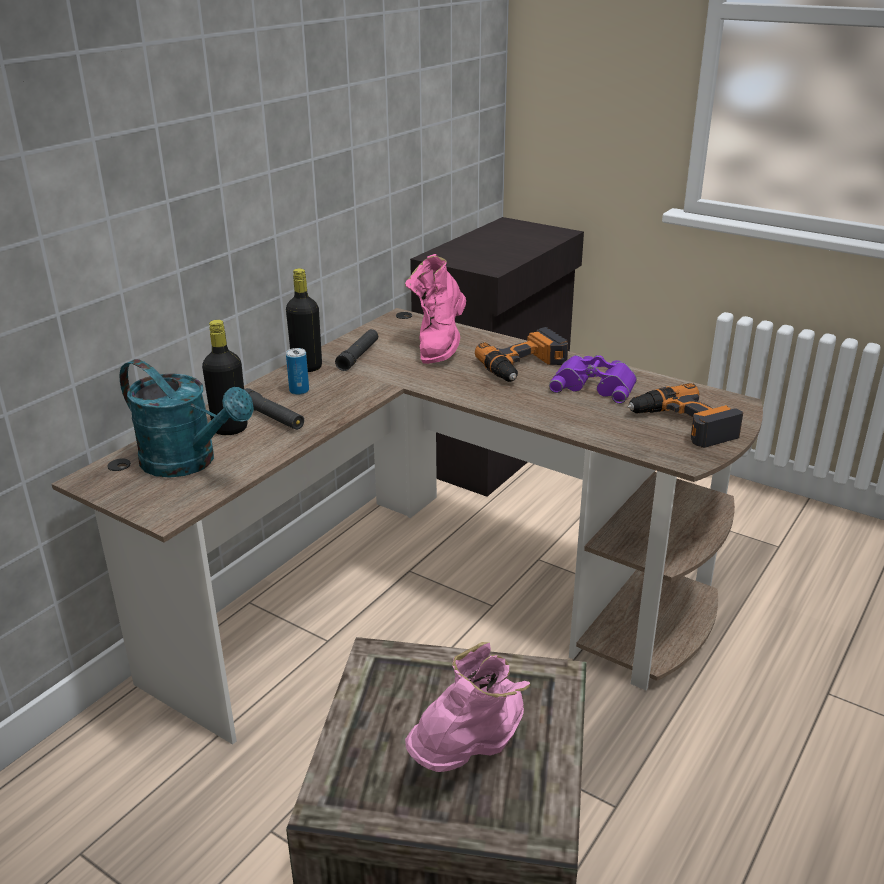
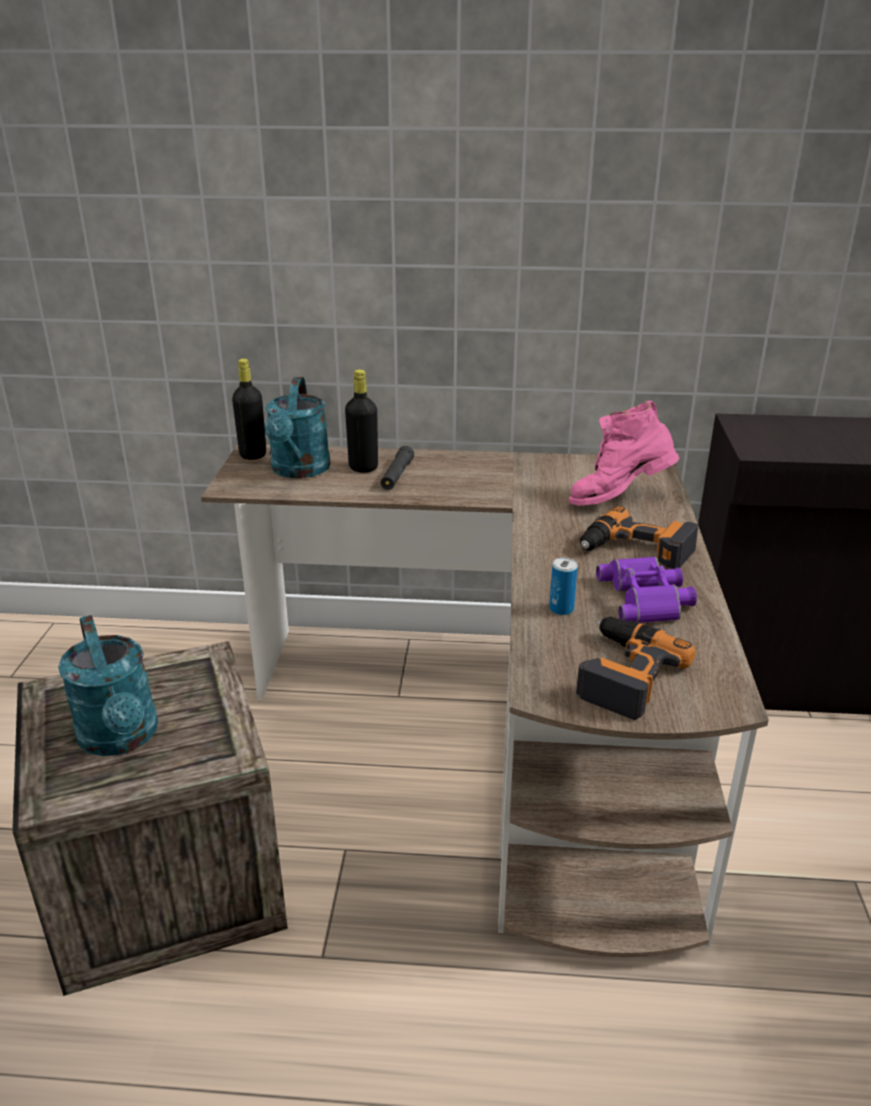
camera: 60 degrees right, 0 degrees up
black bottle [286,268,322,372] -> black bottle moved to [232,359,266,460]
can [286,348,309,395] -> can moved to [549,558,578,615]
black flashlight [335,329,378,371] -> none
pink boot [405,642,531,772] -> turquoise watering can [58,615,158,756]

